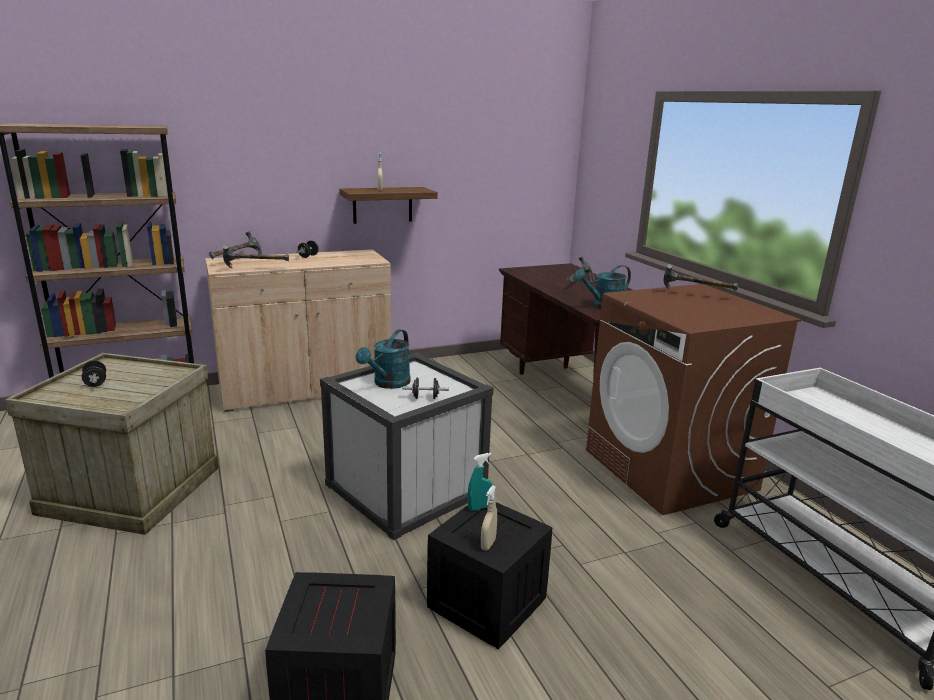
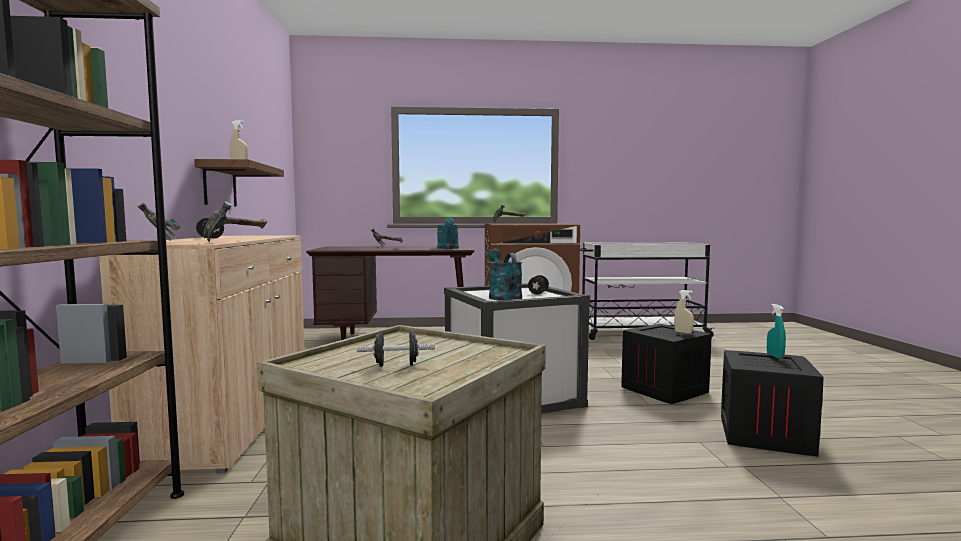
camera: 70 degrees left, 15 degrees down
turquoise watering can [355,329,411,389] -> turquoise watering can turned 150 degrees counterclockwise [488,249,522,300]
turquoise spray bottle [468,453,493,511] -> turquoise spray bottle moved to [767,304,786,359]

